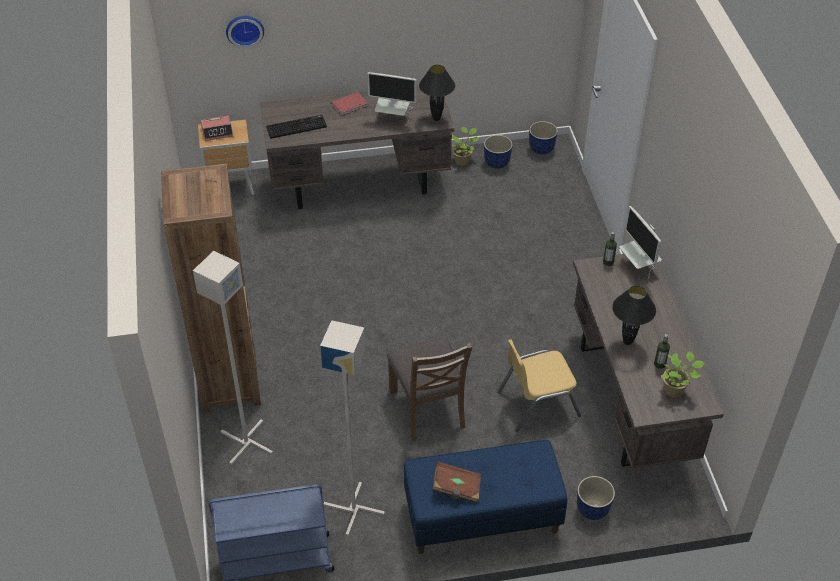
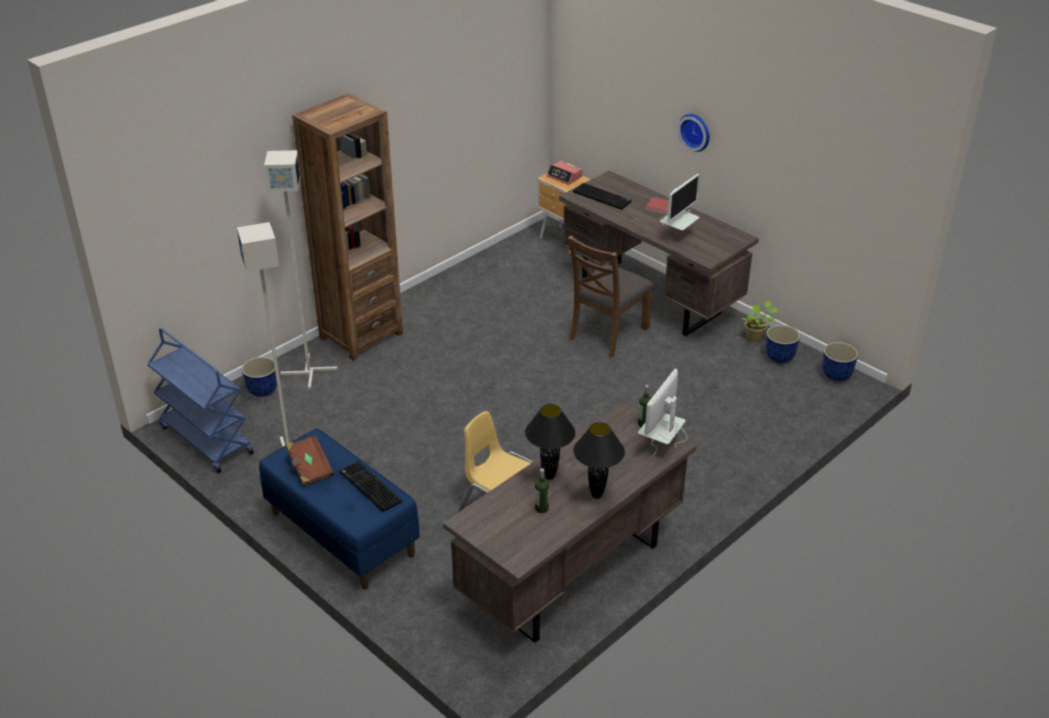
camera: 55 degrees right, 10 degrees down
wall clock [226,16,264,48] -> wall clock moved to [678,114,710,152]
monitor [367,72,416,121] -> monitor turned 120 degrees counterclockwise [660,174,700,231]
brown chair [387,338,472,442] -> brown chair moved to [568,235,654,358]
black table lamp [419,65,455,121] -> black table lamp moved to [573,422,625,499]
planter [577,476,615,520] -> planter moved to [242,357,277,397]
potted plant [661,351,704,397] -> none
none -> keyboard [340,461,402,512]

